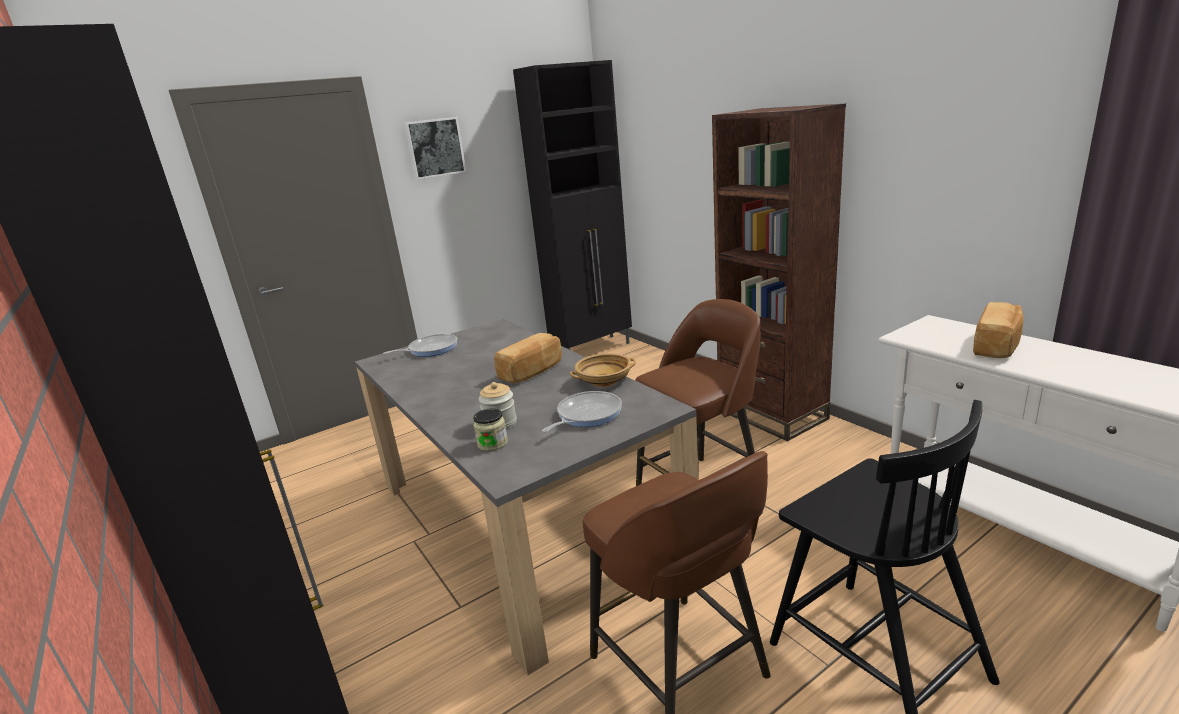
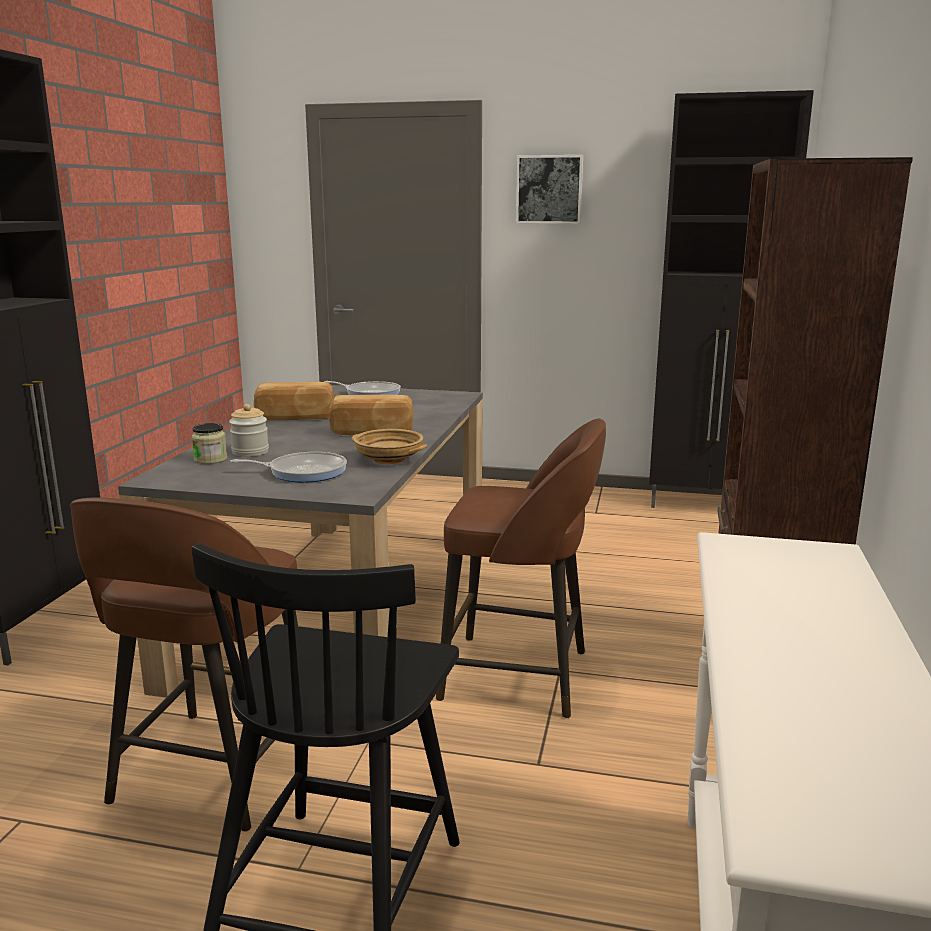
camera: 45 degrees right, 5 degrees down
bread [973,302,1024,358] -> bread moved to [254,382,334,420]

